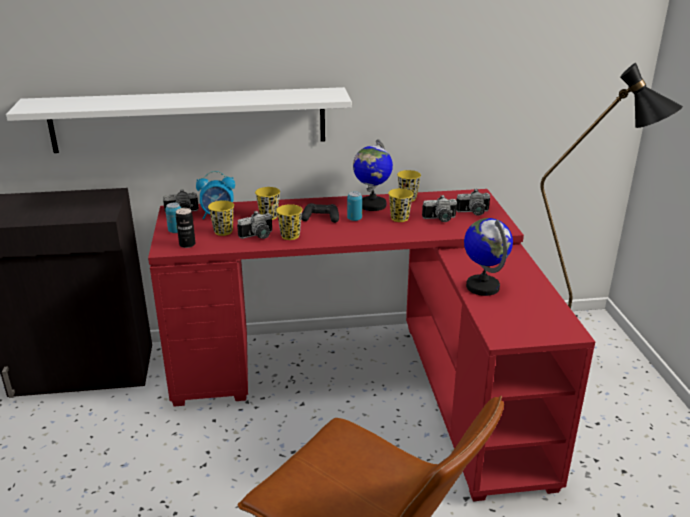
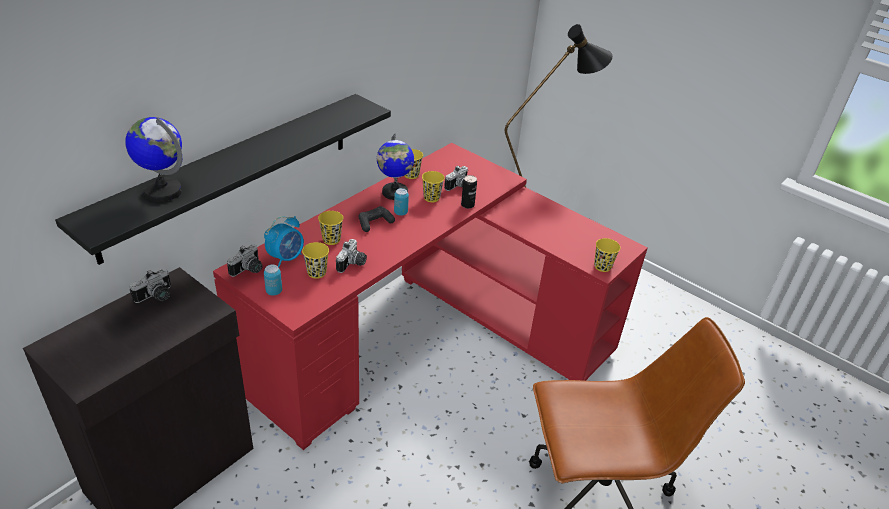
camera: 45 degrees left, 10 degrees up
white shelf [6,87,352,153] -> black shelf [55,94,391,265]
can [176,208,196,248] -> can moved to [461,175,477,209]
yellow cup [276,204,303,240] -> yellow cup moved to [594,238,620,272]
camera [456,189,490,216] -> camera moved to [129,269,171,303]
globe [464,218,513,296] -> globe moved to [125,117,182,202]

